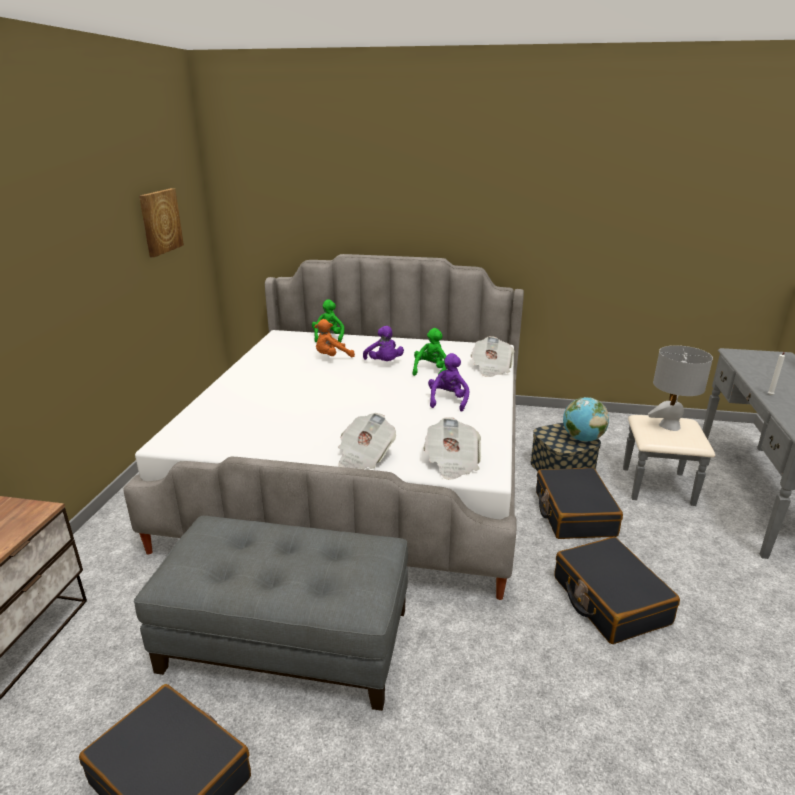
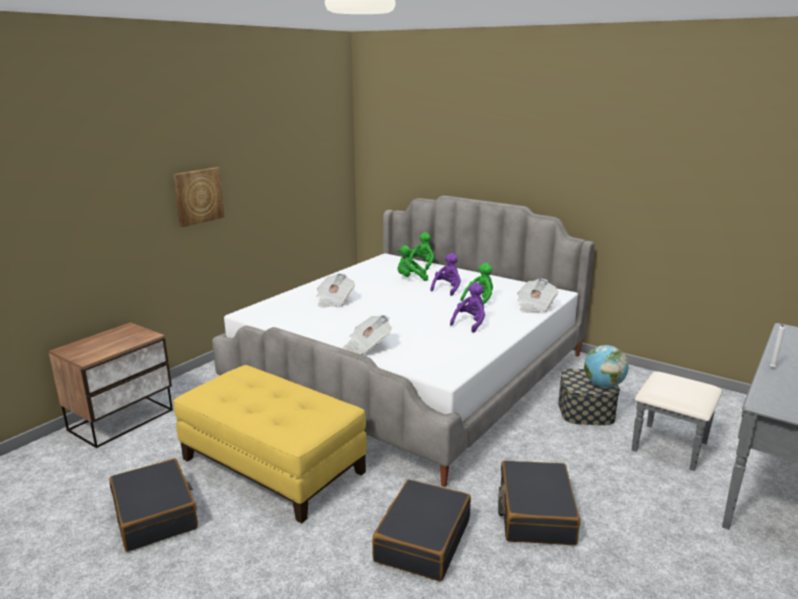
camera: 25 degrees right, 5 degrees down
grey ottoman [134,516,408,711] -> yellow ottoman [173,365,367,523]
picture [139,188,184,257] -> picture moved to [173,167,224,227]
orange plush toy [315,319,355,357] -> green plush toy [398,246,428,281]
purple plush toy [363,326,404,361] -> purple plush toy turned 150 degrees counterclockwise [430,253,461,296]
newspaper [423,417,481,480] -> newspaper moved to [316,273,355,308]
black suitcase [536,468,623,539] -> black suitcase moved to [372,479,471,581]
grey table lamp [648,345,713,431] -> none

